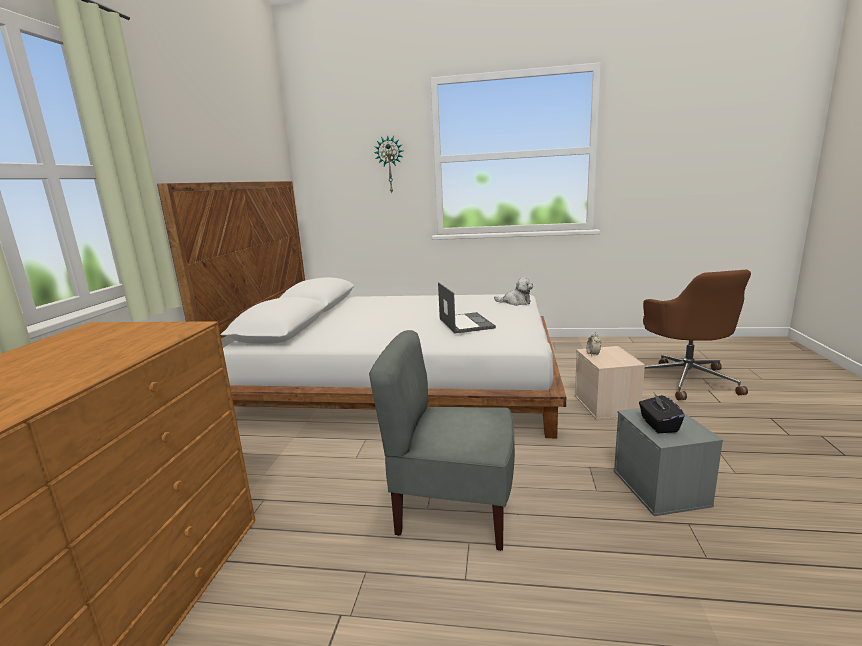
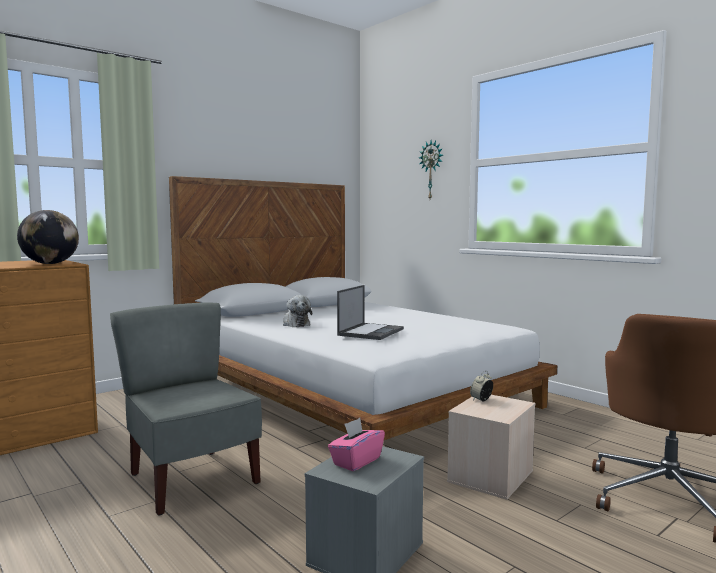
camera: 40 degrees right, 10 degrees down
plush toy [494,277,533,306] -> plush toy moved to [283,295,312,327]
black tissue box [639,393,685,433] -> pink tissue box [328,418,385,471]
none -> globe [17,210,79,264]

